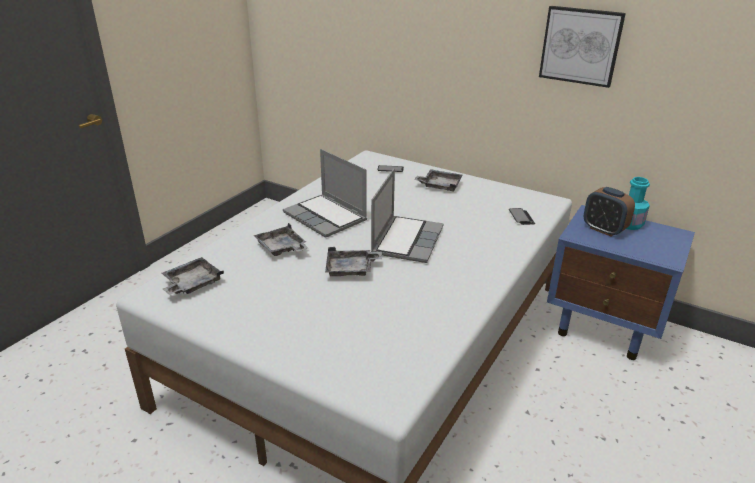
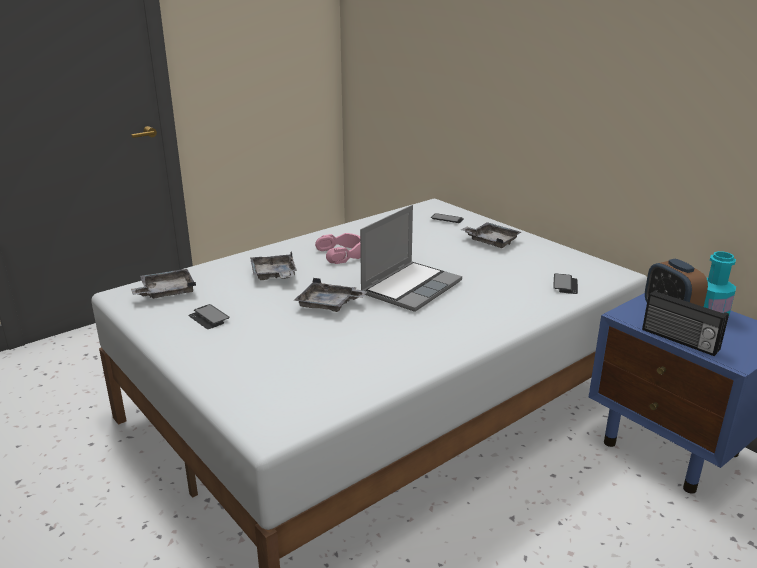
camera: 20 degrees right, 5 degrees down
laptop [283,149,367,238] -> pink headphones [315,233,361,264]
picture [539,6,626,88] -> none
none -> phone [188,304,230,329]
none -> radio [642,290,729,356]

